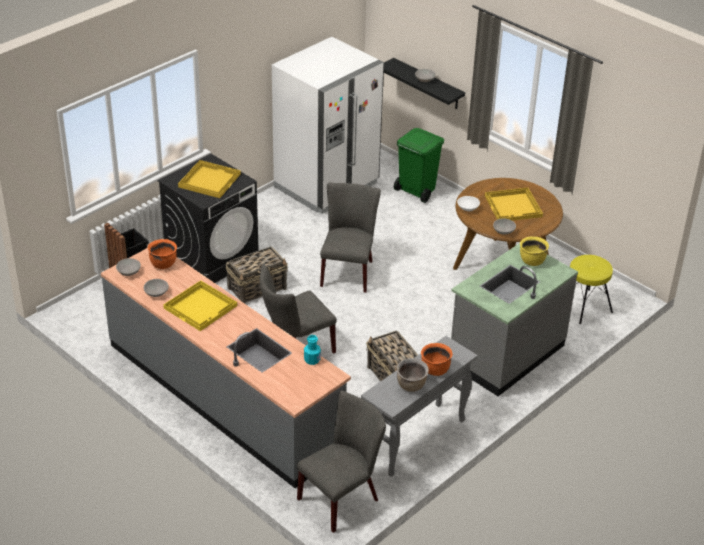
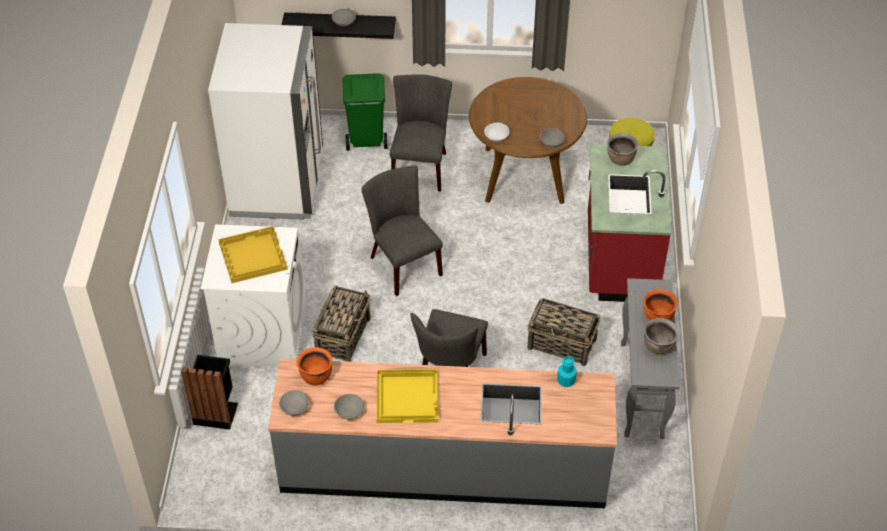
camera: 40 degrees left, 10 degrees up
black washing machine [158,154,259,283] -> white washing machine [201,224,307,367]
grey chair [297,391,386,533] -> grey chair moved to [390,74,452,192]
grey counter [451,243,578,396] -> red counter [588,144,671,302]
yellow tray [485,188,543,221] -> none
yellow cooking pot [520,237,549,266] -> brown cooking pot [607,133,638,166]

